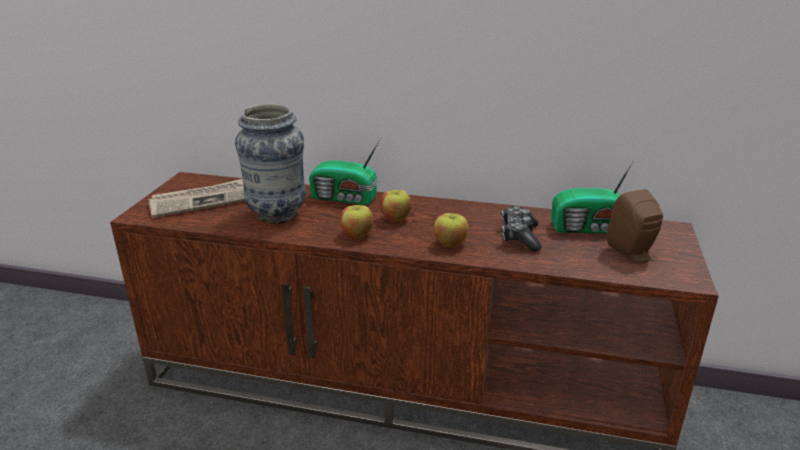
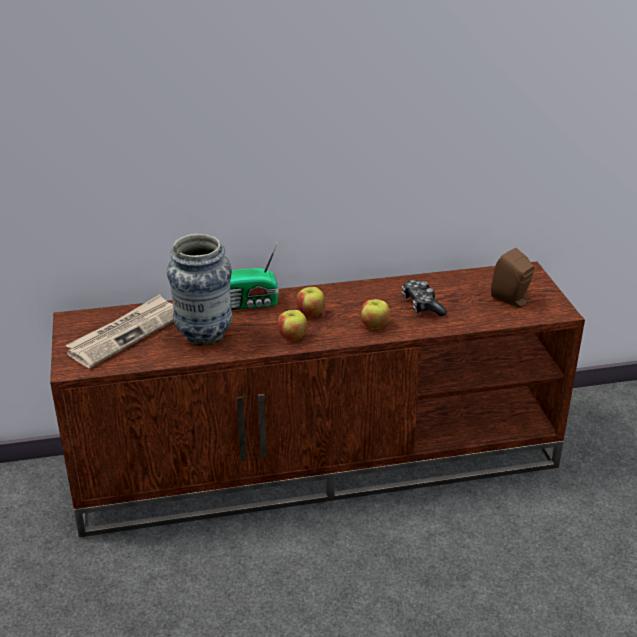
camera: 25 degrees left, 5 degrees up
radio [551,158,635,233] -> none

